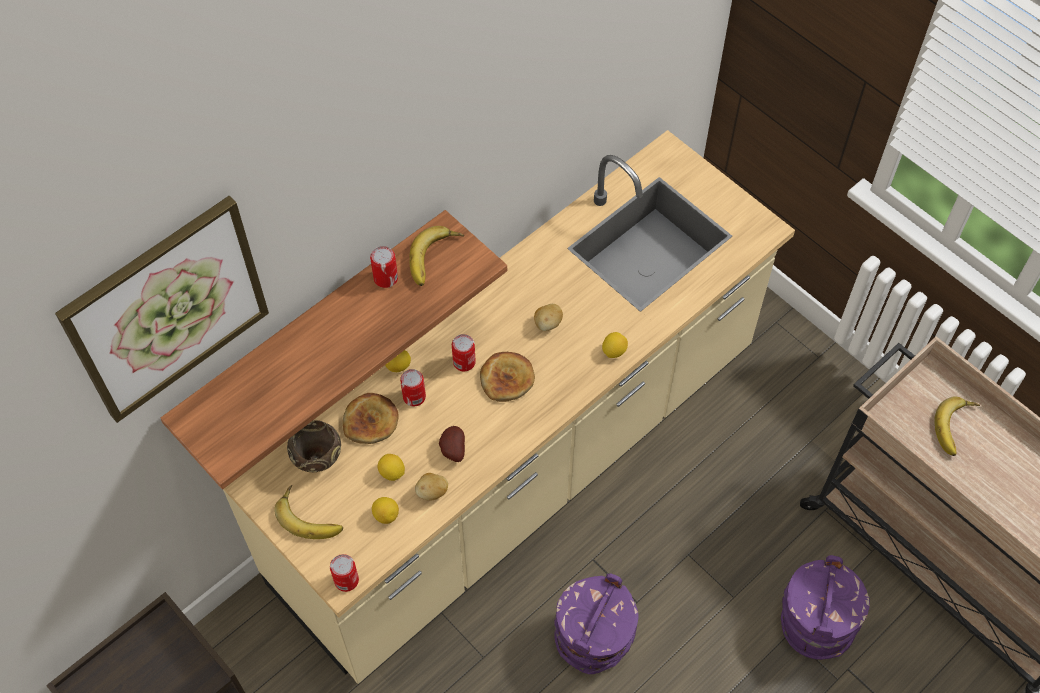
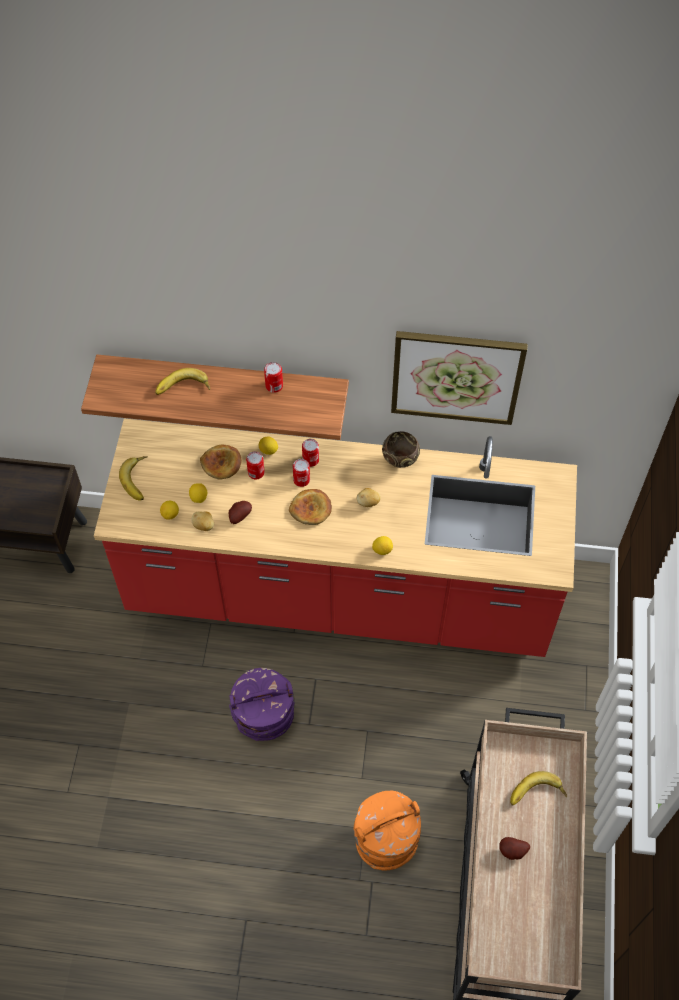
camera: 50 degrees right, 0 degrees up
picture [55,196,269,423] -> picture moved to [391,331,528,425]
beige counter [223,130,795,684] -> red counter [94,418,577,657]
brown bowl [287,420,341,472] -> brown bowl moved to [382,431,420,468]
can [330,554,359,592] -> can moved to [302,439,319,467]
banana [409,226,464,286] -> banana moved to [155,368,210,395]
purple bucket [781,555,870,660] -> orange bucket [353,791,421,871]
none -> potato [499,837,530,860]

